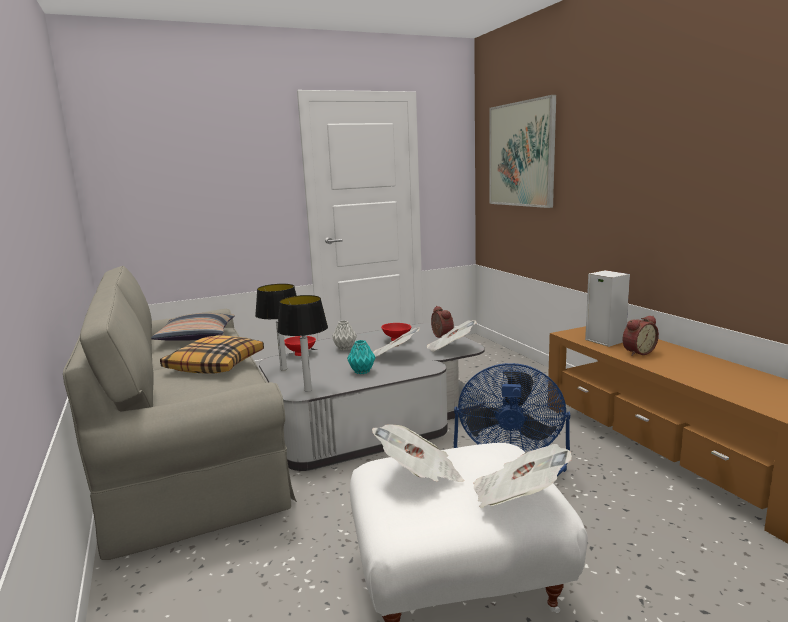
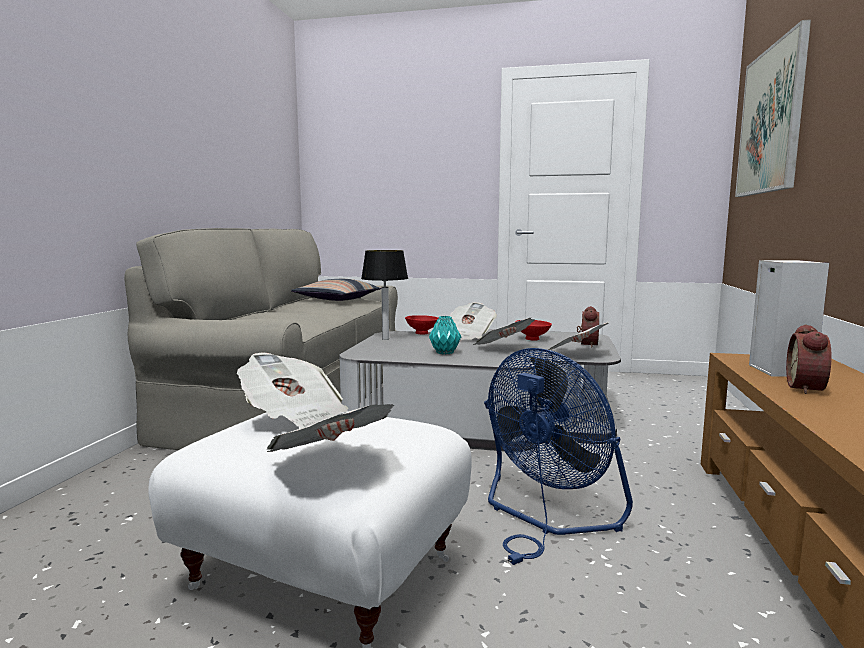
camera: 35 degrees right, 5 degrees down
pillow [160,336,264,374] -> none
table lamp [277,295,328,392] -> none
grey vase [332,320,357,351] -> newspaper [449,302,497,340]
alarm clock [622,315,659,356] -> alarm clock turned 105 degrees clockwise [786,324,832,394]

